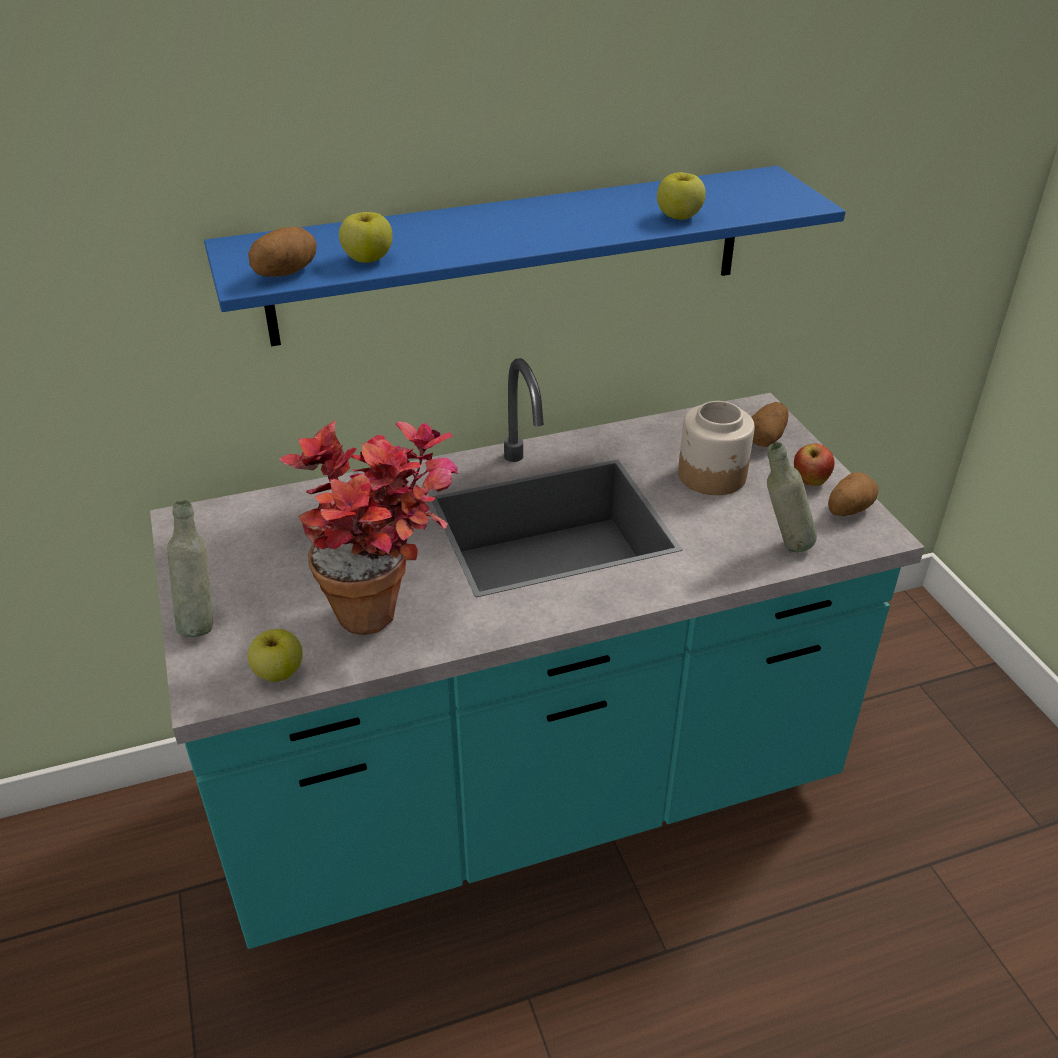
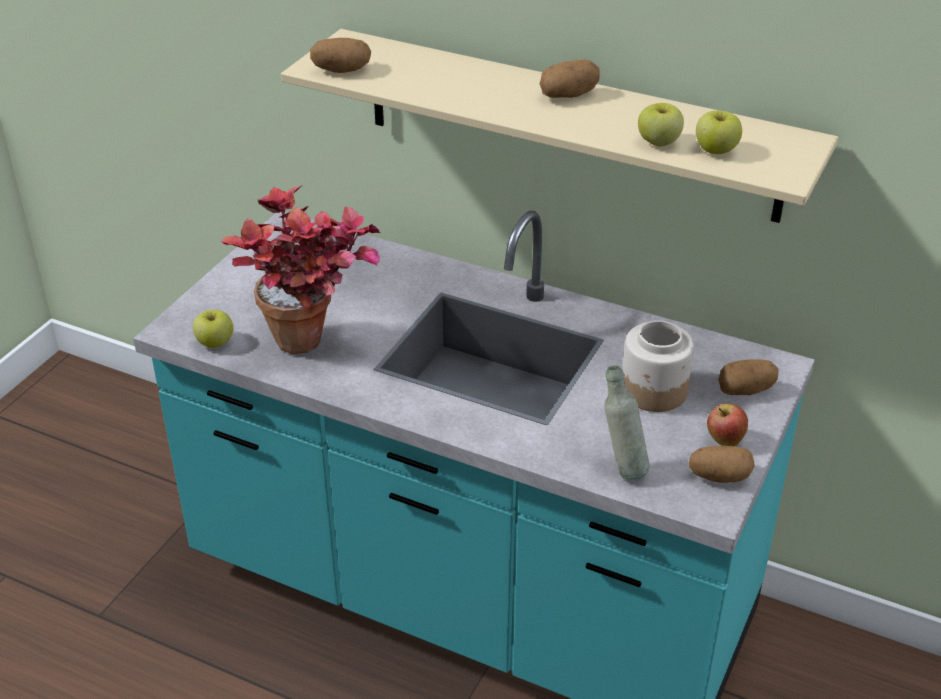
camera: 45 degrees right, 0 degrees up
grey bottle [167,500,213,637] -> none
blue shelf [204,166,845,346] -> beige shelf [281,29,838,223]
apple [339,212,393,263] -> apple moved to [696,110,742,154]
none -> potato [540,59,599,98]

